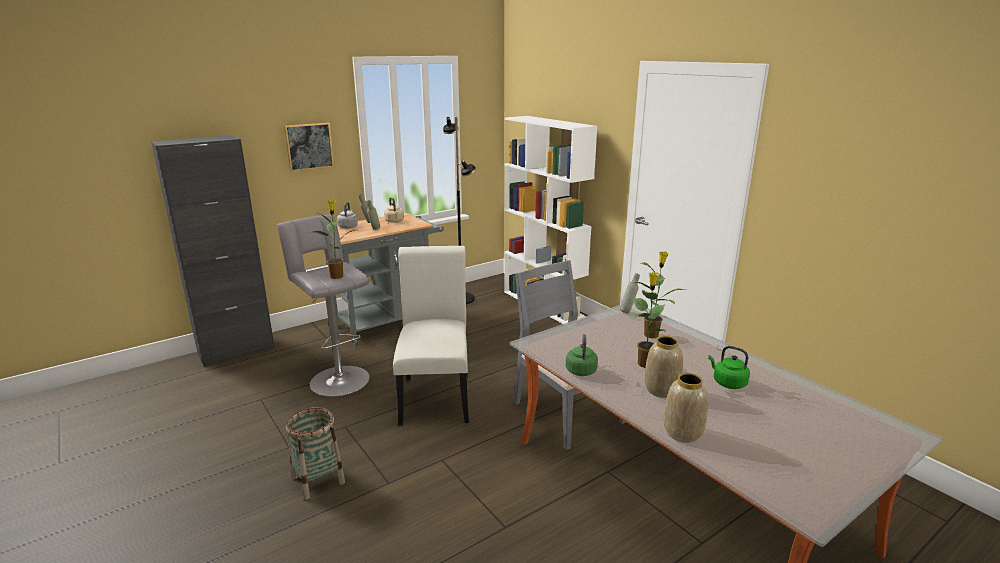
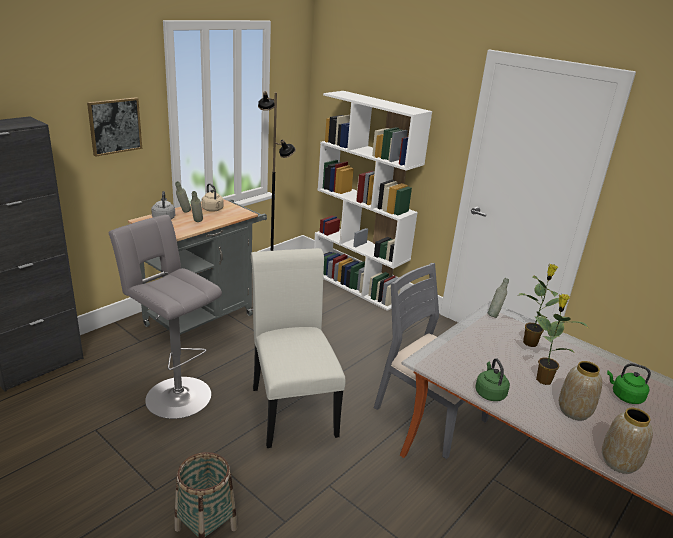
camera: 15 degrees left, 5 degrees up
potted plant [310,200,358,279] -> none

